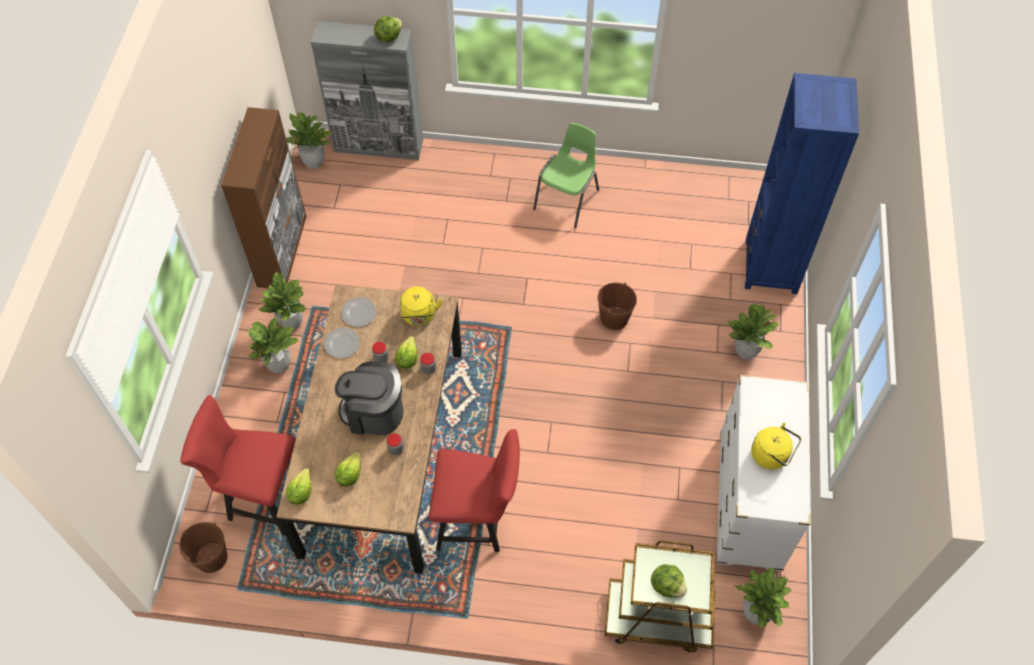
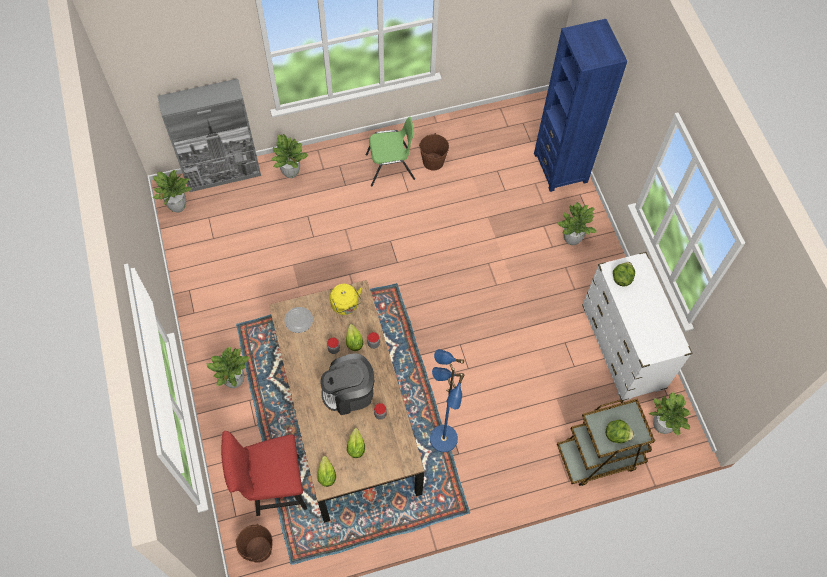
camera: 25 degrees left, 5 degrees up
brown cabinet [221,107,306,288] -> none
potted plant [259,272,306,330] -> potted plant moved to [271,134,309,178]
plate [324,328,360,358] -> none
lettuce [374,16,402,42] -> lettuce moved to [613,262,635,287]
red chair [429,429,520,552] -> blue floor lamp [430,349,464,452]
green chair [533,123,599,228] -> green chair turned 75 degrees clockwise [366,117,415,186]
brown bucket [597,283,637,330] -> brown bucket moved to [419,133,449,171]
yellow kettle [751,423,801,470] -> none

